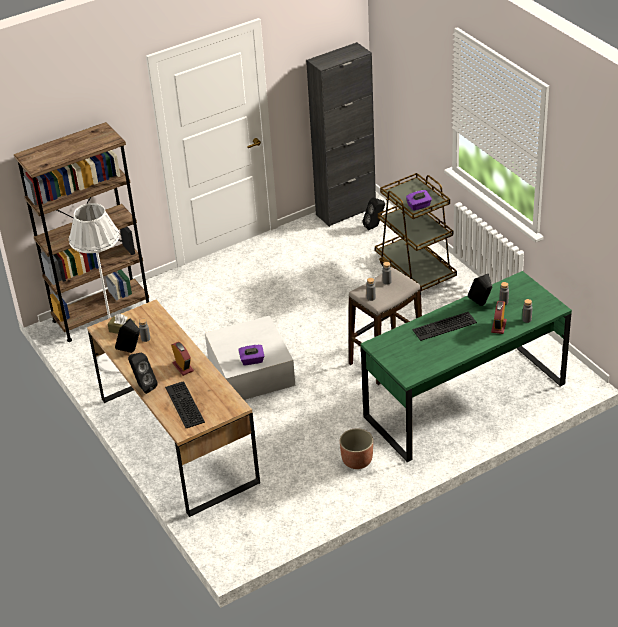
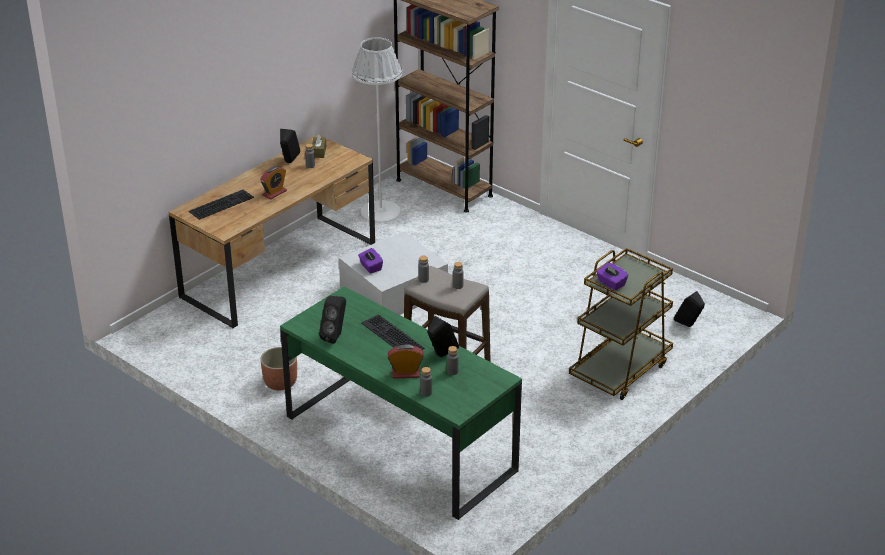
camera: 70 degrees right, 5 degrees down
black speaker [128,353,158,394] -> black speaker moved to [319,296,346,344]
black cabinet [306,42,376,227] -> none

